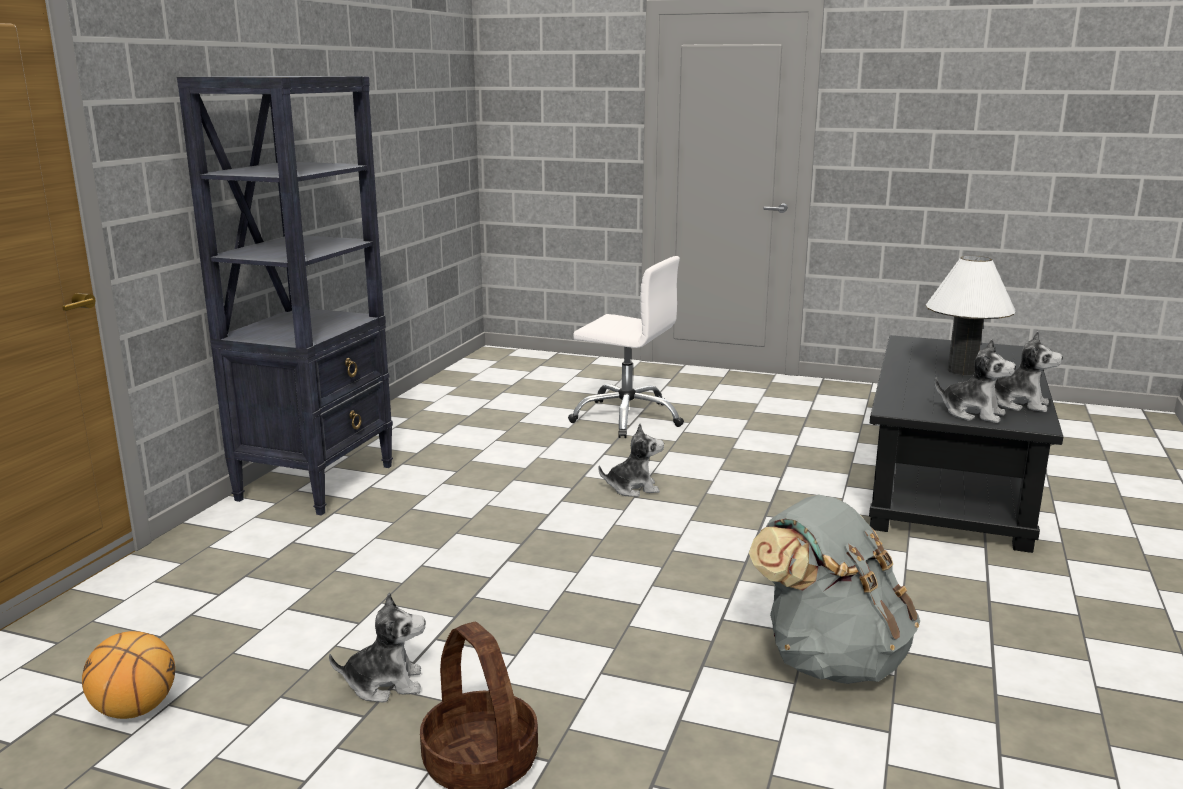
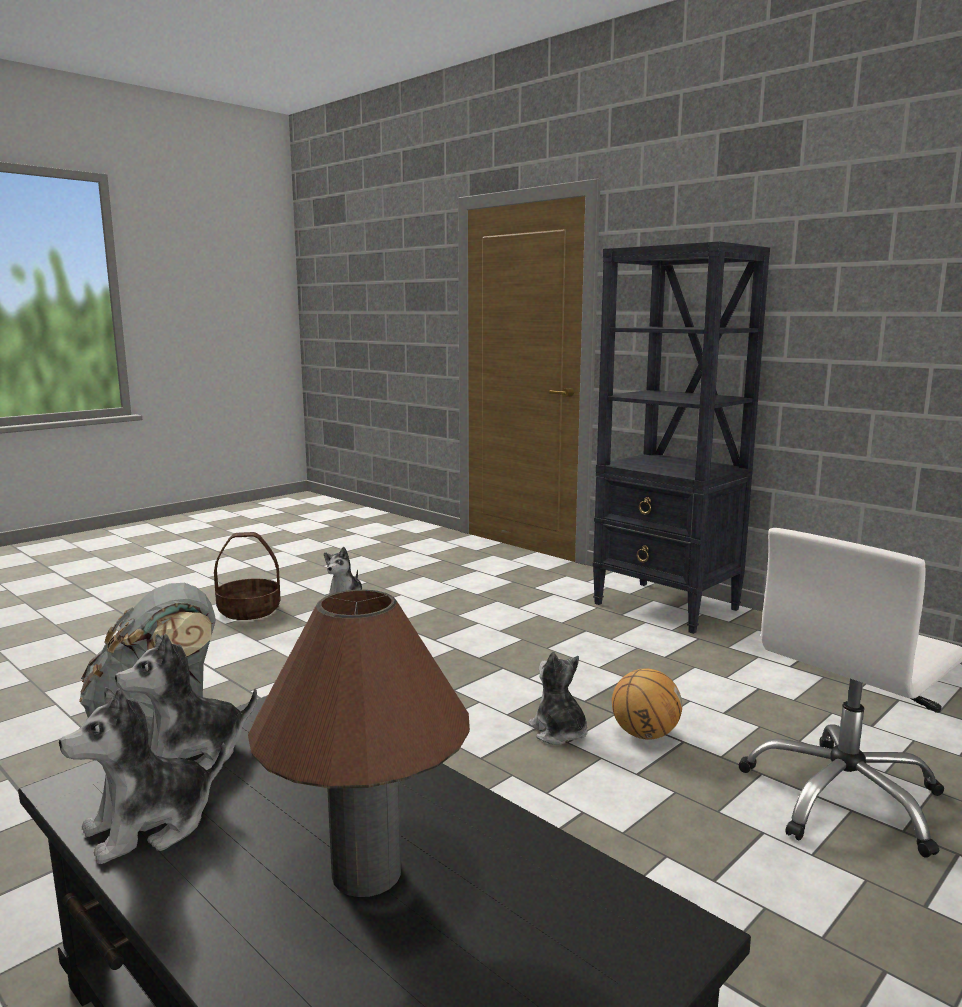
camera: 115 degrees right, 5 degrees down
basketball [82,631,175,719] -> basketball moved to [612,669,682,740]
plush toy [598,424,664,497] -> plush toy turned 135 degrees clockwise [528,652,587,745]
white table lamp [926,256,1016,375] -> brown table lamp [248,590,470,897]

